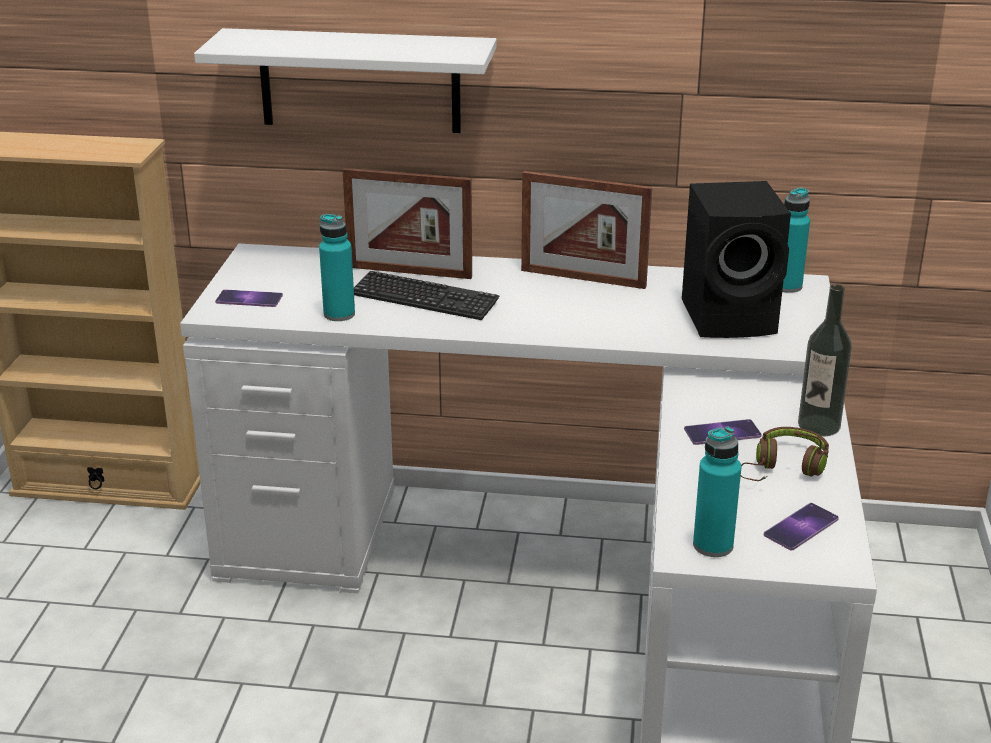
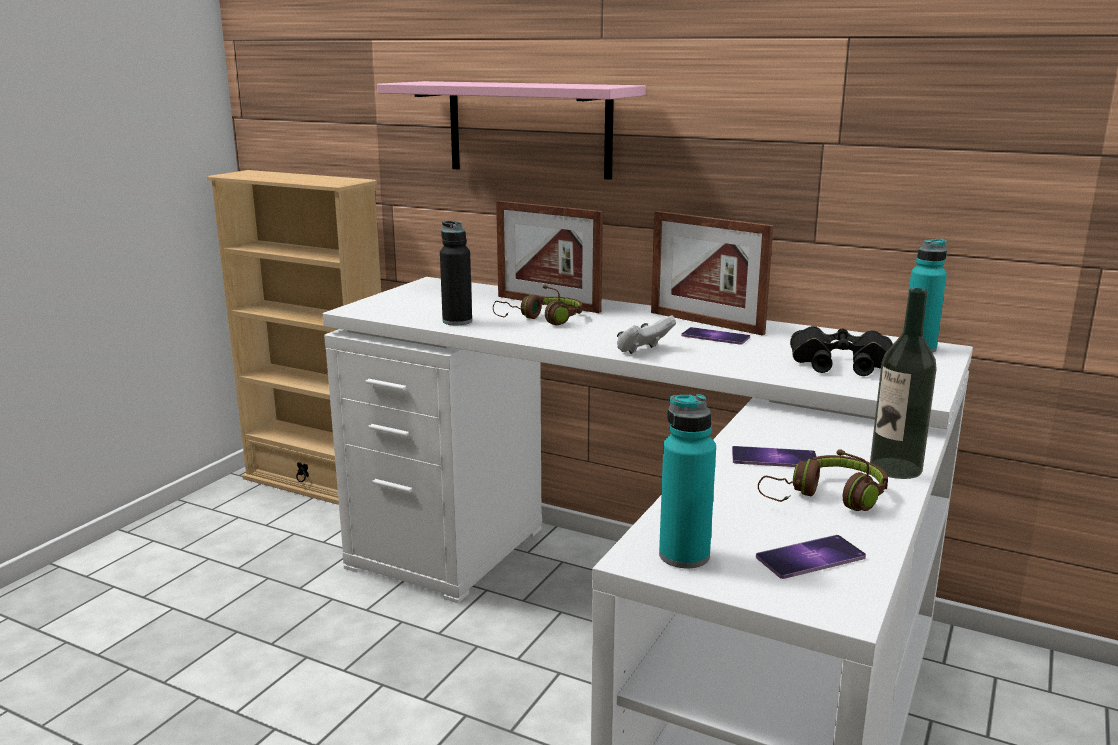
camera: 20 degrees right, 10 degrees down
white shelf [194,28,497,133] -> pink shelf [377,81,646,180]
phone [215,290,283,307] -> phone moved to [681,327,750,345]
turquoise bottle [319,214,355,321] -> black bottle [440,221,472,325]
keyboard [354,271,500,320] -> brown headphones [493,285,582,325]
black speaker [682,181,791,338] -> black binoculars [790,326,893,376]
none -> white game controller [617,315,676,354]

